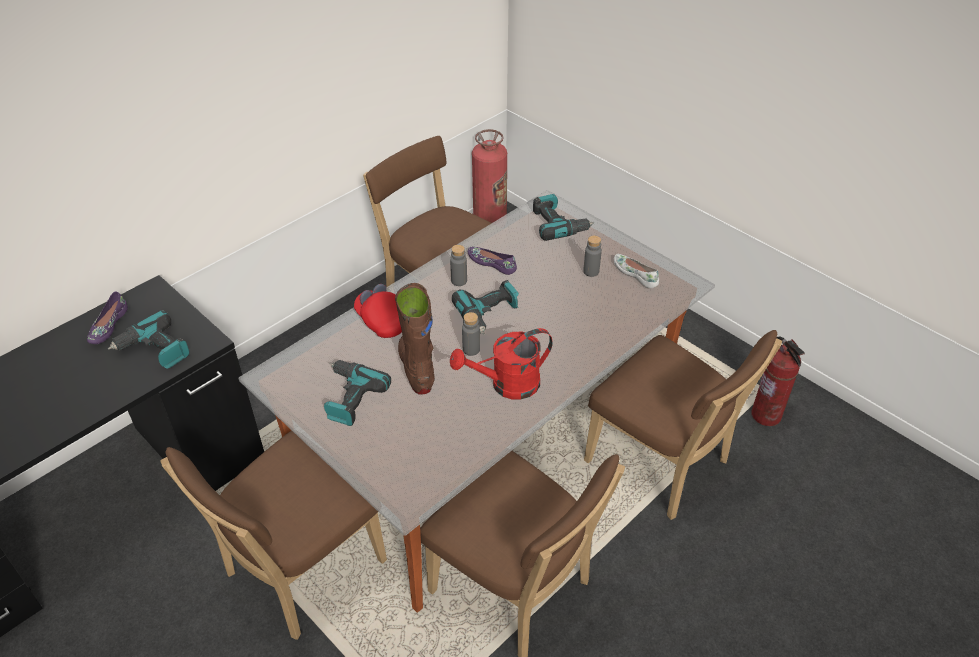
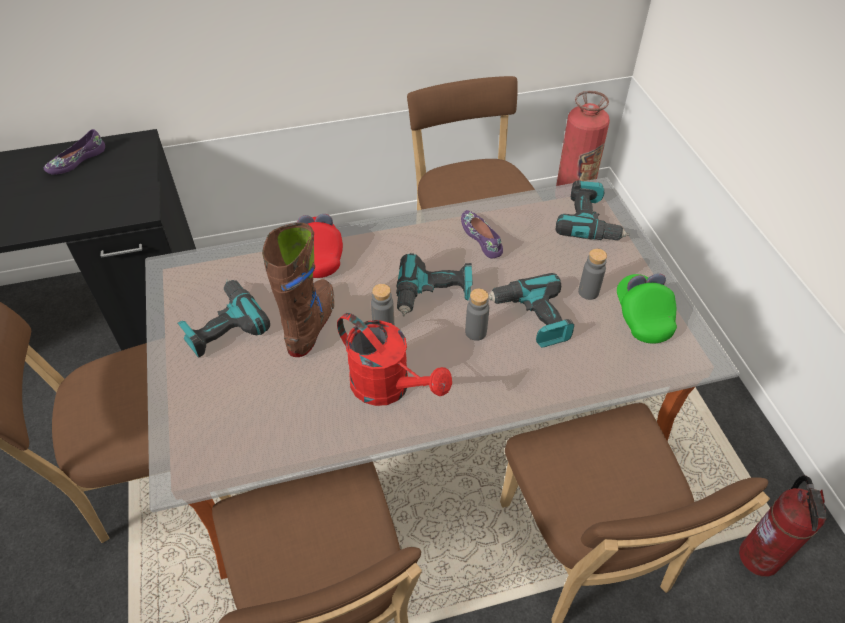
camera: 30 degrees right, 5 degrees up
power drill [107,310,190,369] -> power drill moved to [488,273,574,348]
grey bottle [450,245,467,286] -> grey bottle moved to [465,288,489,341]
red watering can [450,328,553,400] -> red watering can turned 150 degrees counterclockwise [337,313,452,406]
white shoe [614,254,659,288] -> green cap [617,274,677,344]

